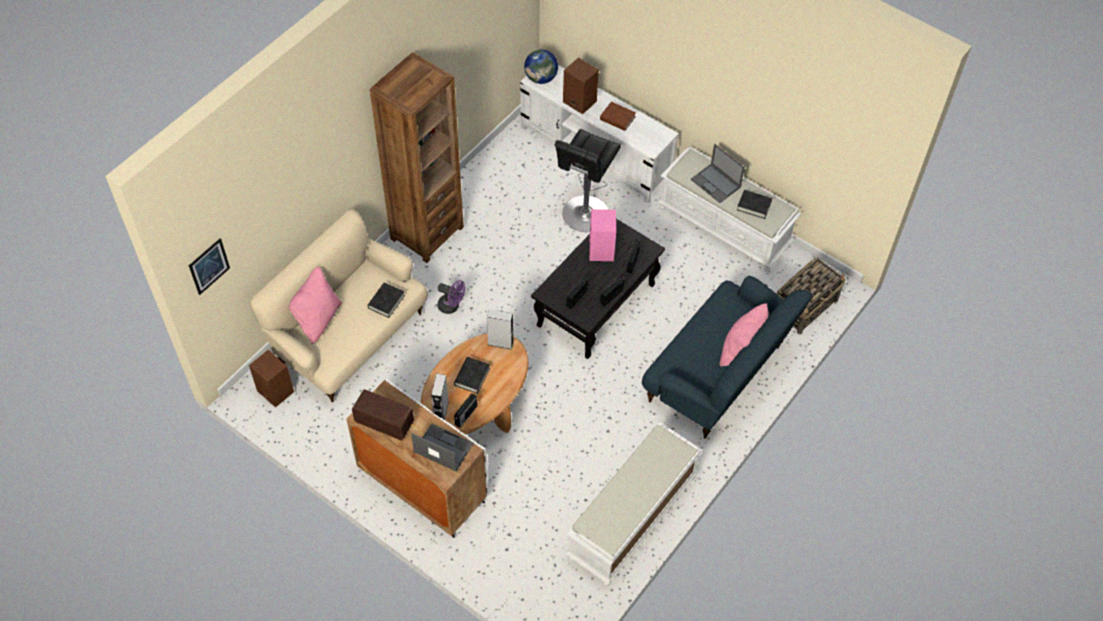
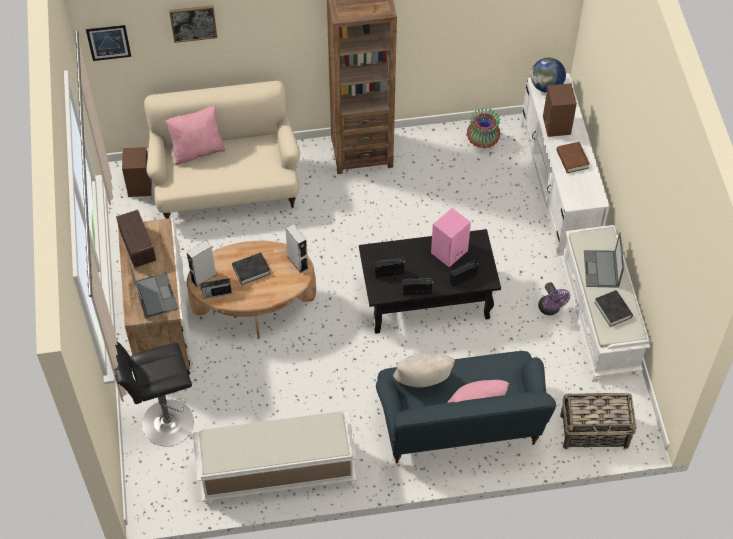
camera: 45 degrees right, 0 degrees up
black book [367,283,405,318] -> none
purple fan [438,280,465,314] -> purple fan moved to [538,282,570,315]
black stool [555,129,621,232] -> black stool moved to [115,341,194,447]
none -> picture [169,5,217,43]
none -> beige pillow [393,353,455,387]
none -> vase [467,108,501,149]

